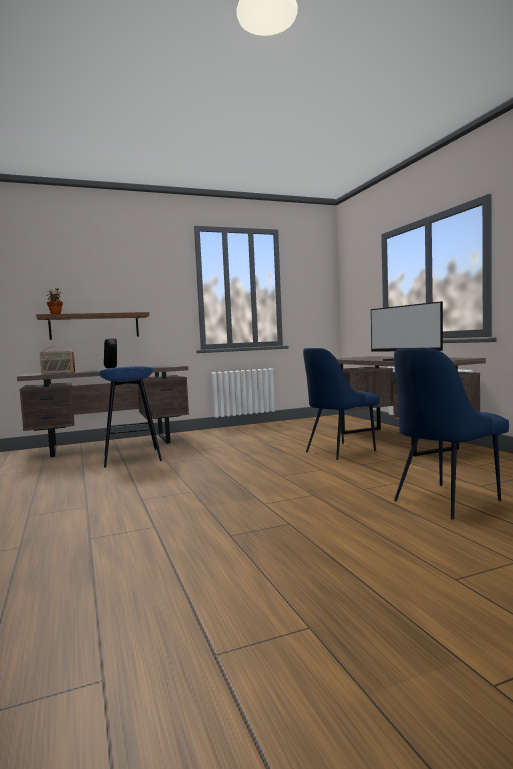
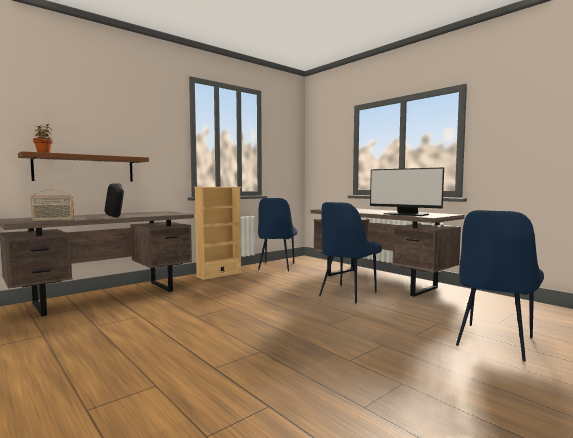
camera: 20 degrees left, 0 degrees up
blue stool [98,366,162,468] -> none
none -> beige bookcase [194,187,242,280]
none -> blue chair [258,198,298,272]

